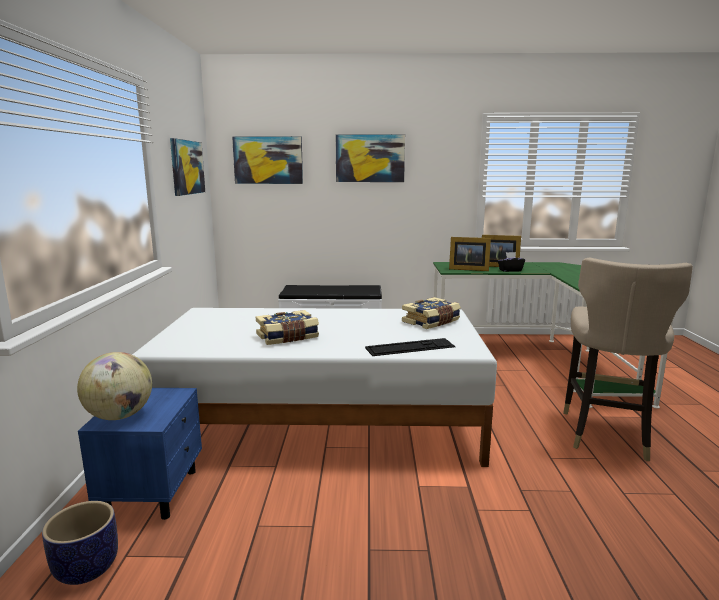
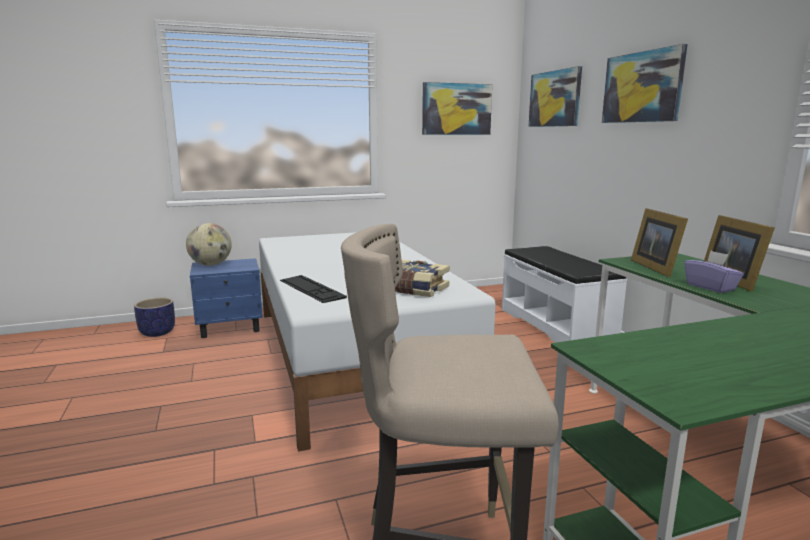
camera: 70 degrees right, 0 degrees up
book [256,310,319,345] -> none
black tissue box [498,252,525,272] -> purple tissue box [684,251,744,293]

